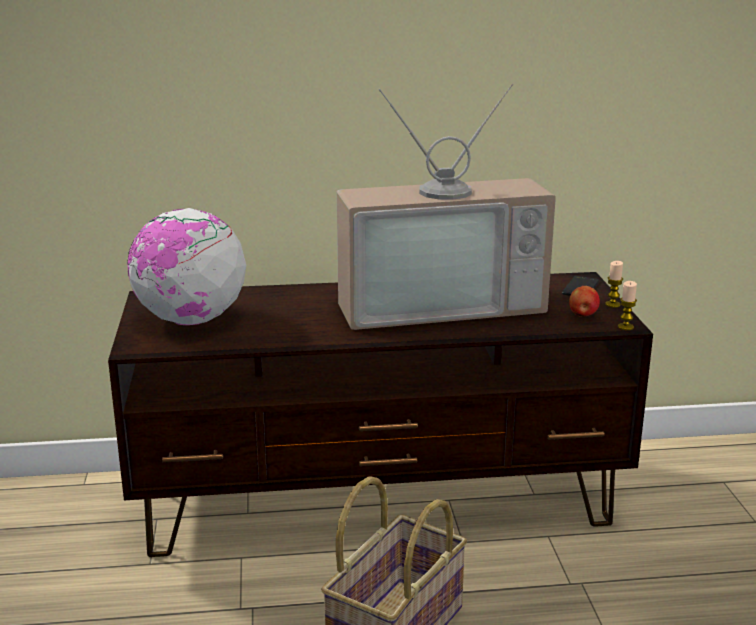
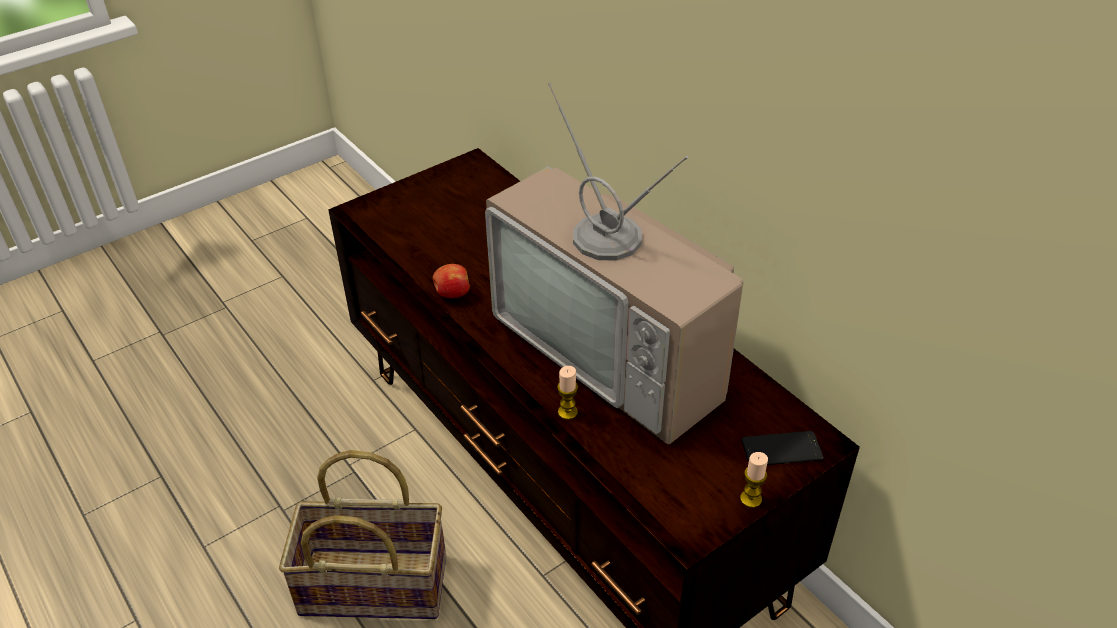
camera: 60 degrees right, 20 degrees up
globe [127,208,246,325] -> none
apple [569,286,600,317] -> apple moved to [433,264,470,298]
candle [618,281,637,330] -> candle moved to [557,366,578,420]

